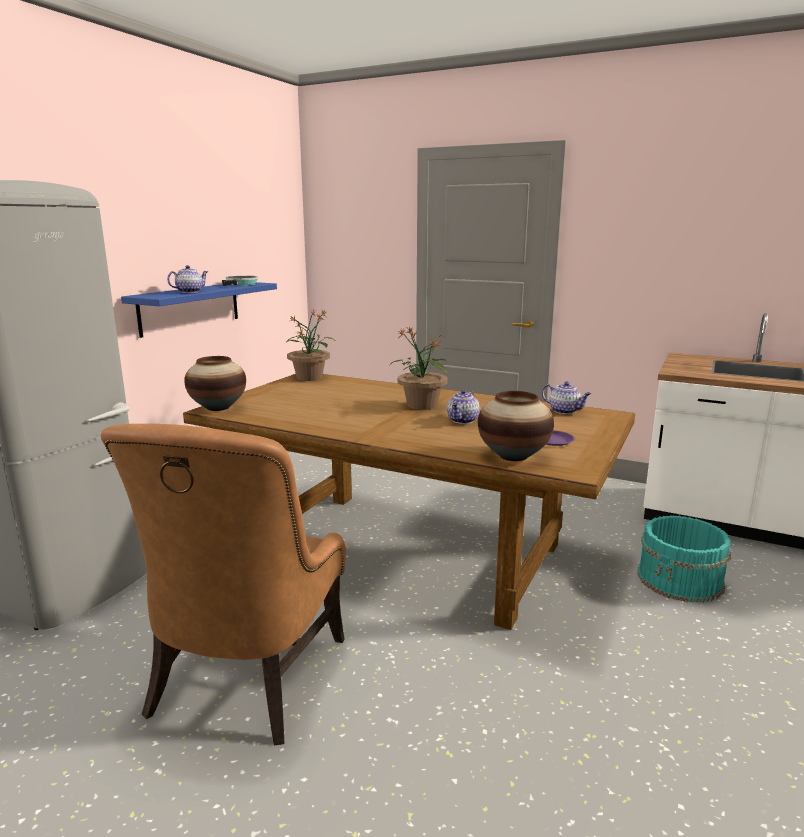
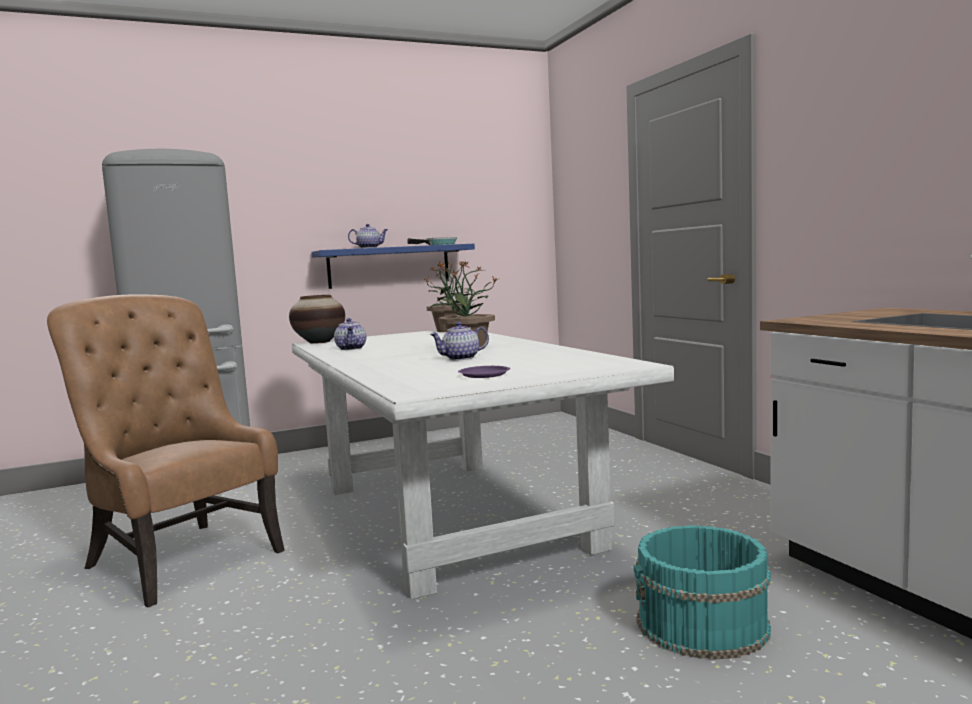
camera: 40 degrees right, 10 degrees down
brown chair [101,424,346,746] -> brown chair turned 75 degrees clockwise [47,294,285,608]
brown dining table [183,374,635,630] -> white dining table [292,330,674,599]
vase [478,391,554,461] -> none
teapot [542,382,591,414] -> teapot moved to [334,318,366,350]

